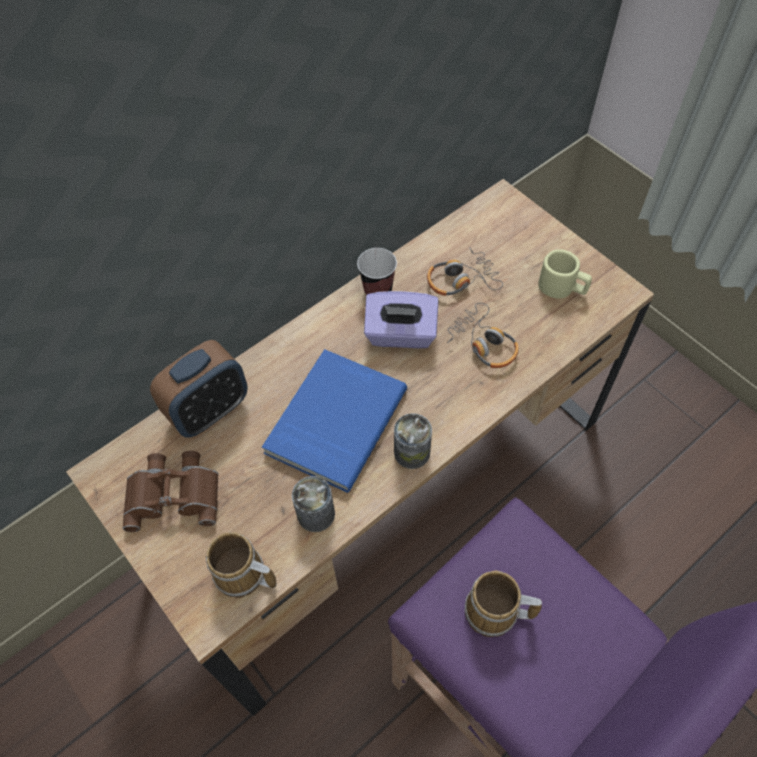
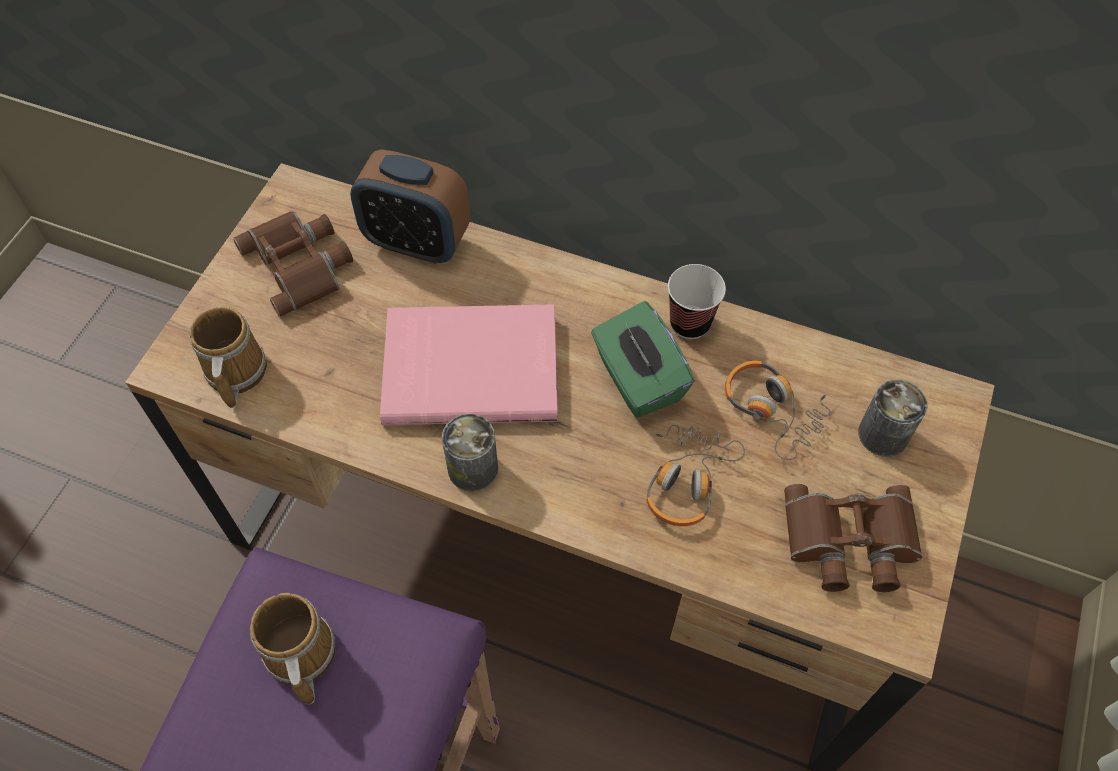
camera: 60 degrees right, 0 degrees up
blue book [262,349,407,493] -> pink book [380,304,558,425]
can [292,476,335,532] -> can moved to [858,379,928,457]
purple tissue box [364,291,439,348] -> green tissue box [591,301,695,417]
beige mug [538,249,592,298] -> brown binoculars [784,484,922,592]

